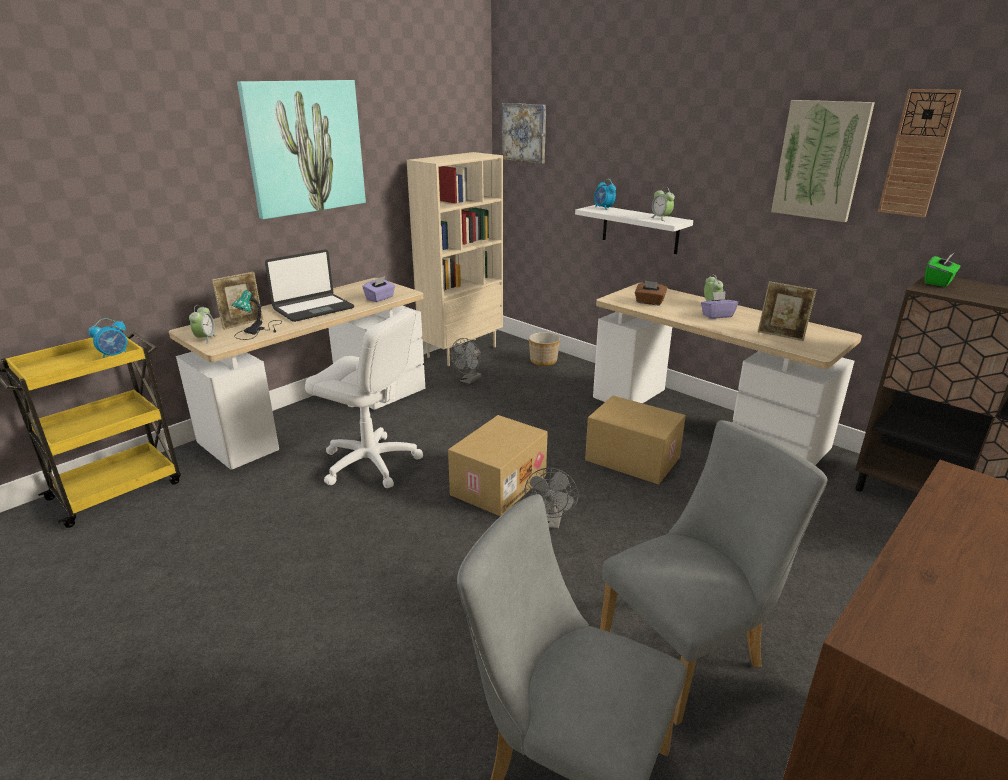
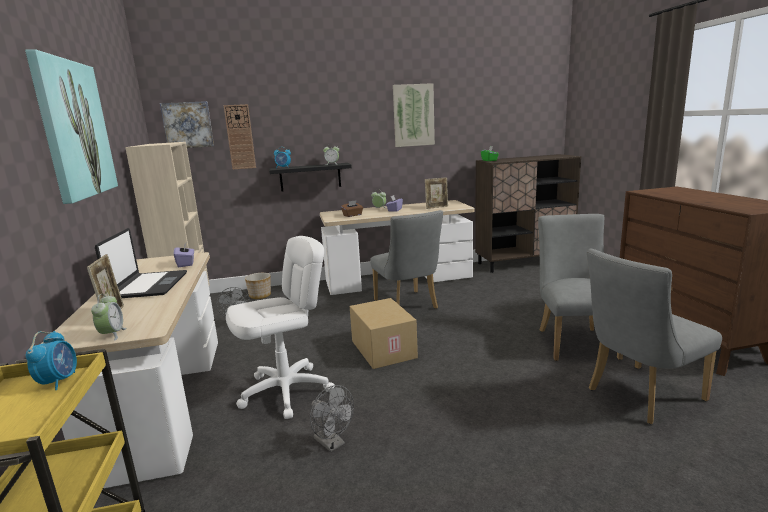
camera: 55 degrees left, 10 degrees down
alarm clock [189,305,217,344] -> alarm clock turned 45 degrees clockwise [91,294,126,341]
table lamp [232,290,282,340] -> none
grey fan [525,468,578,530] -> grey fan moved to [310,385,354,452]
white shelf [575,205,693,254] -> black shelf [269,163,352,191]
cardboard box [585,395,686,485] -> grey chair [370,210,443,309]
wall clock [878,89,961,218] -> wall clock moved to [224,104,256,170]

